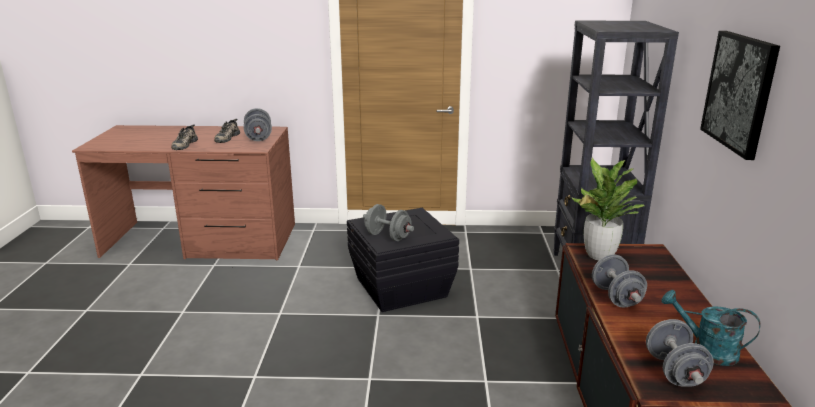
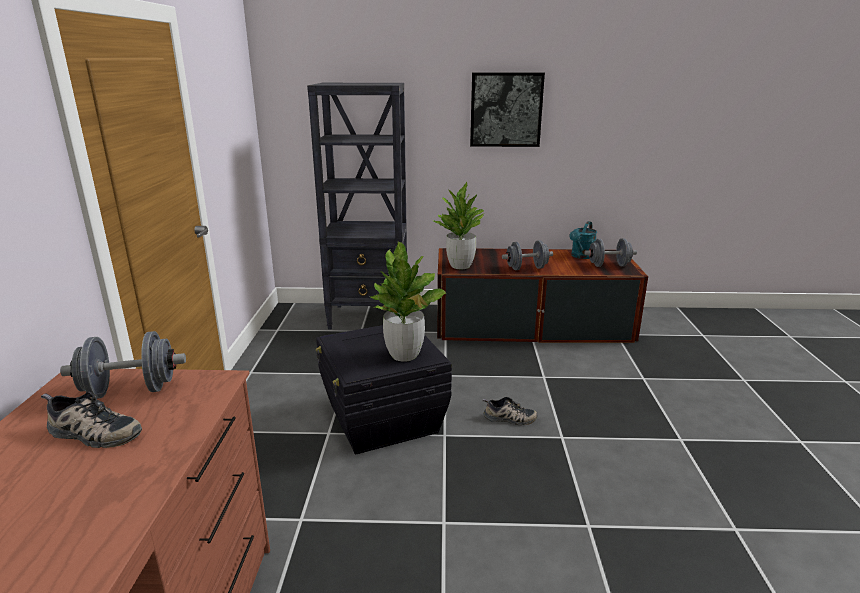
camera: 90 degrees left, 0 degrees up
shoe [171,125,198,150] -> shoe moved to [482,397,538,425]
grey dumbbell [363,204,414,241] -> potted plant [371,241,447,362]

